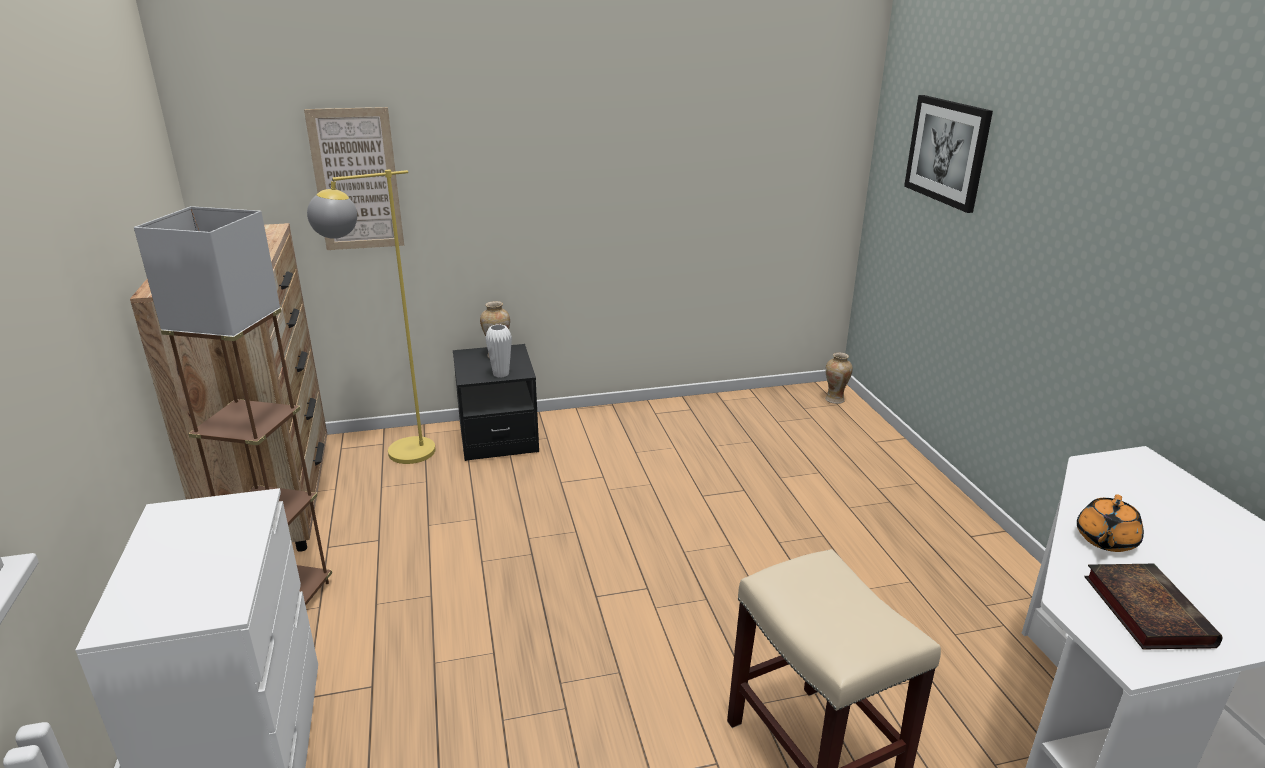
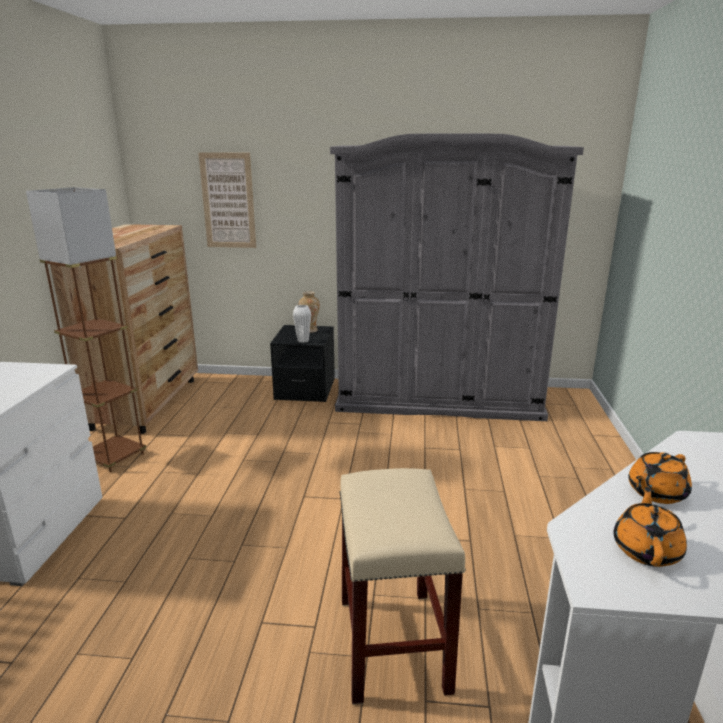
camera: 20 degrees right, 5 degrees down
yellow floor lamp [307,170,436,464] -> none
vase [825,352,853,404] -> none
picture [904,95,993,213] -> none
book [1084,564,1222,650] -> orange teapot [613,487,687,567]
none -> grey wardrobe [330,134,584,421]

